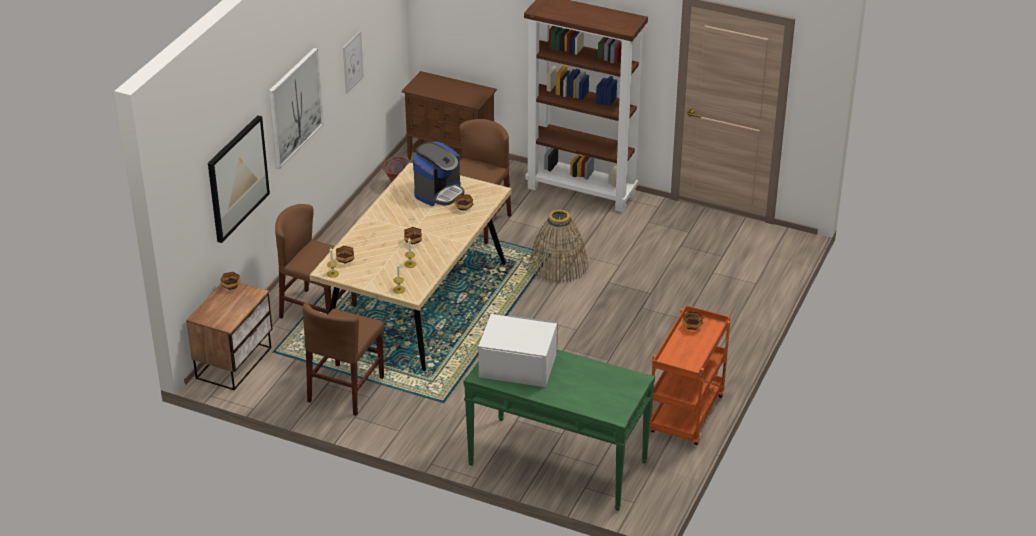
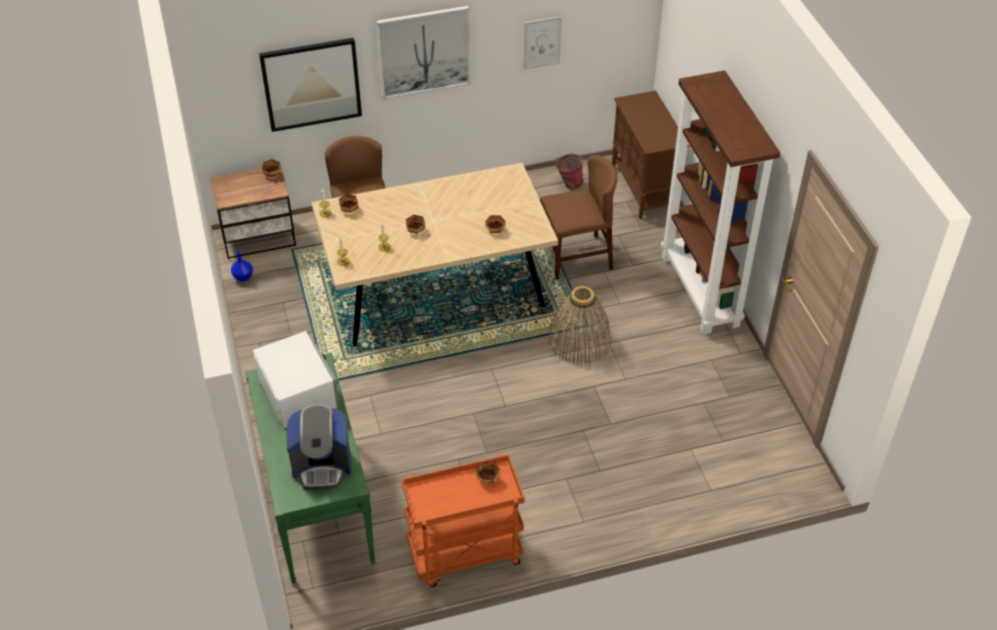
camera: 50 degrees right, 10 degrees up
brown chair [303,303,384,416] -> none
coffee machine [413,142,465,206] -> coffee machine moved to [287,404,352,490]
none -> blue vase [231,251,253,282]

